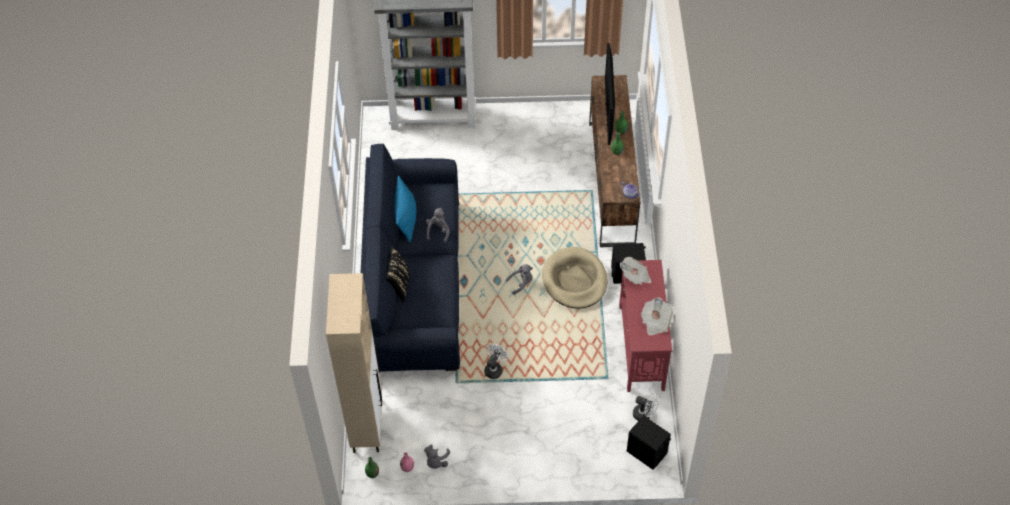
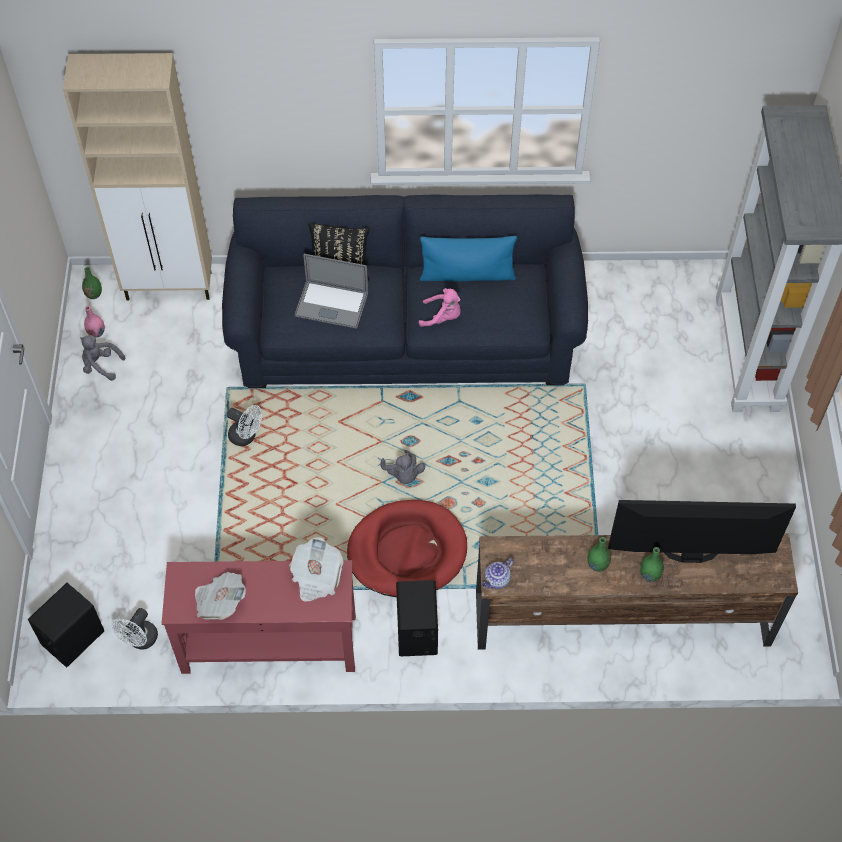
camera: 90 degrees right, 5 degrees up
grey plush toy [426,208,450,243] -> pink plush toy [419,288,461,327]
beige dog bed [542,247,608,309] -> red dog bed [347,500,467,597]
none -> laptop [295,254,368,329]

